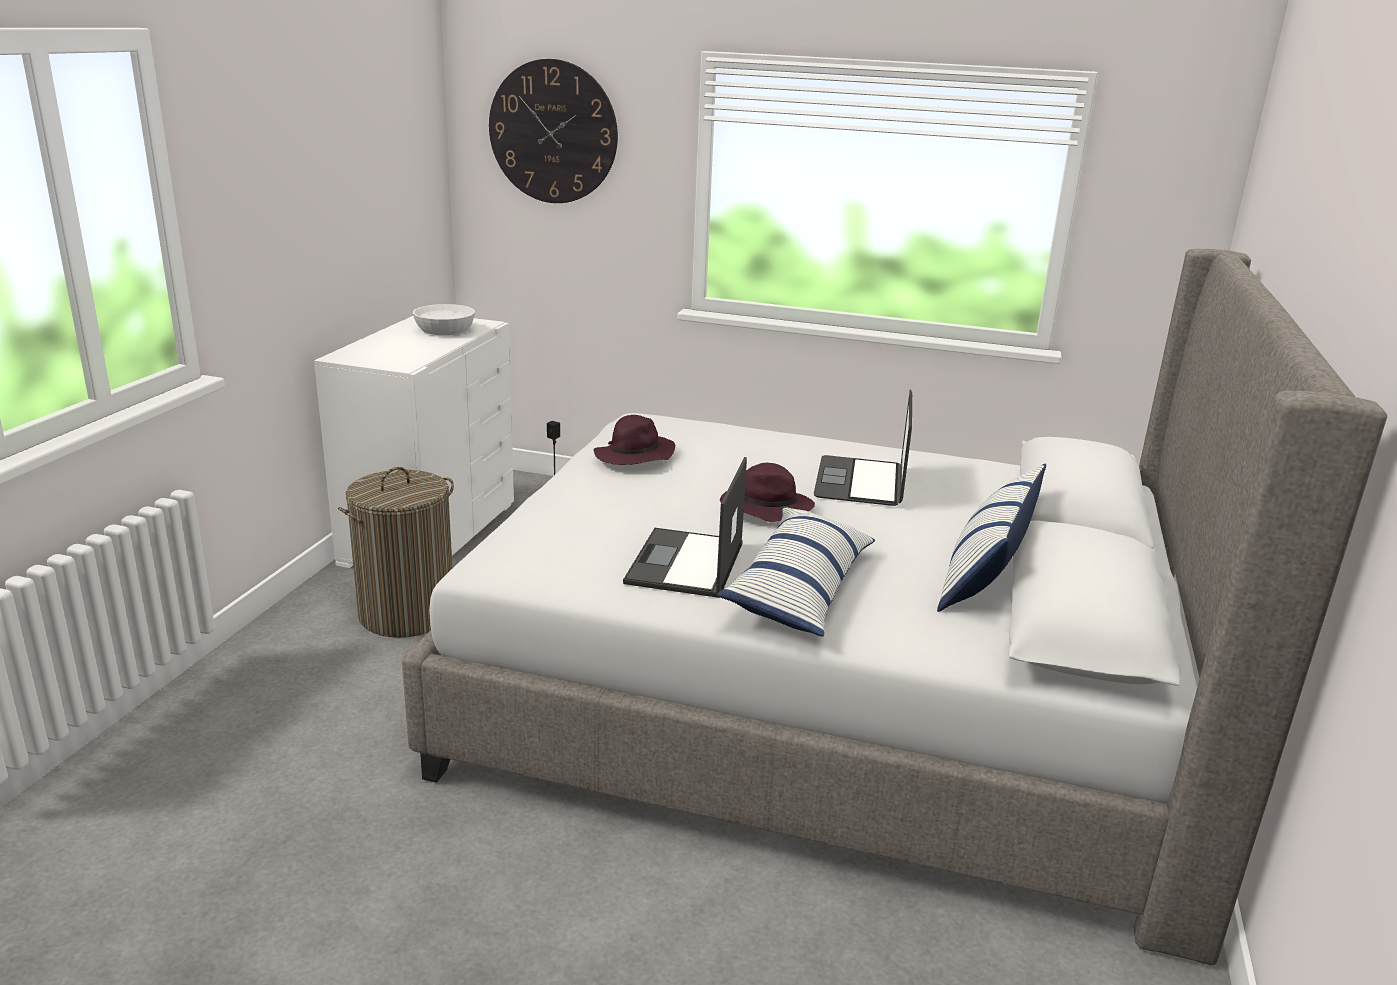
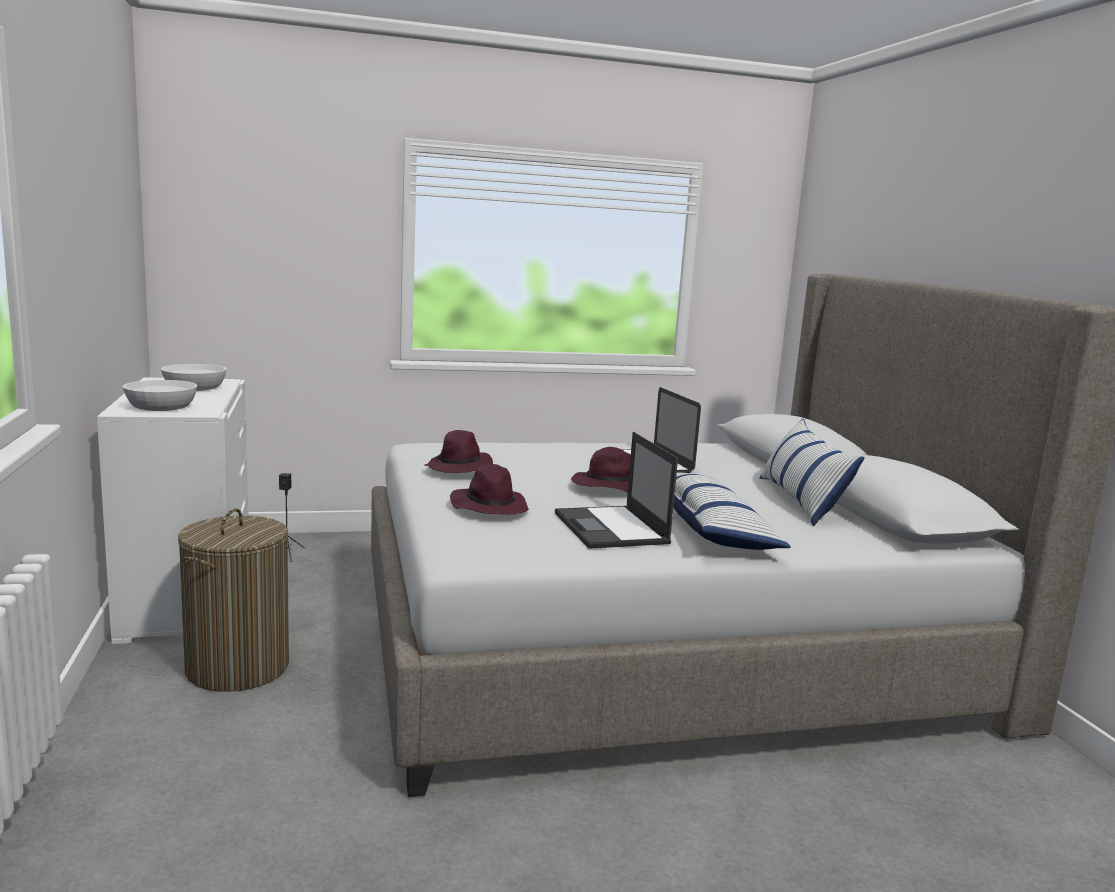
camera: 30 degrees left, 10 degrees down
wall clock [489,59,618,203] -> none
none -> white bowl [123,380,197,411]
none -> purple hat [450,464,529,515]

